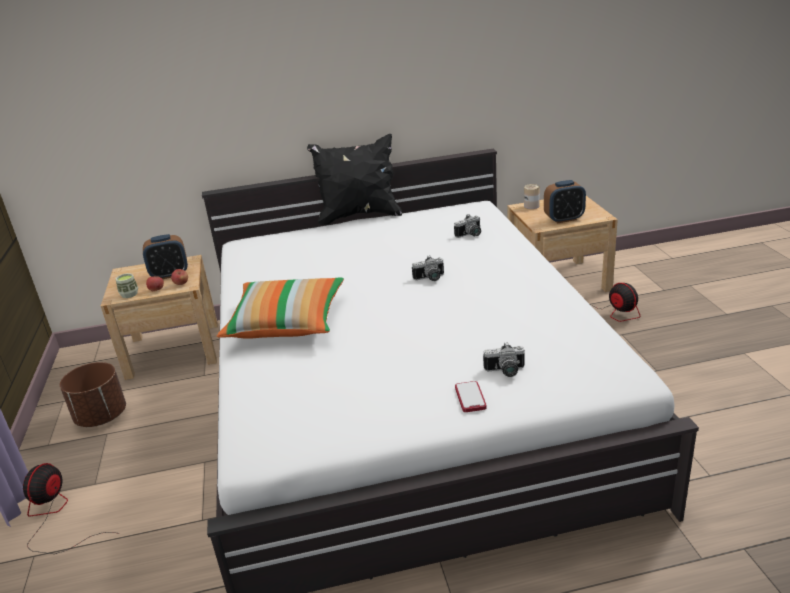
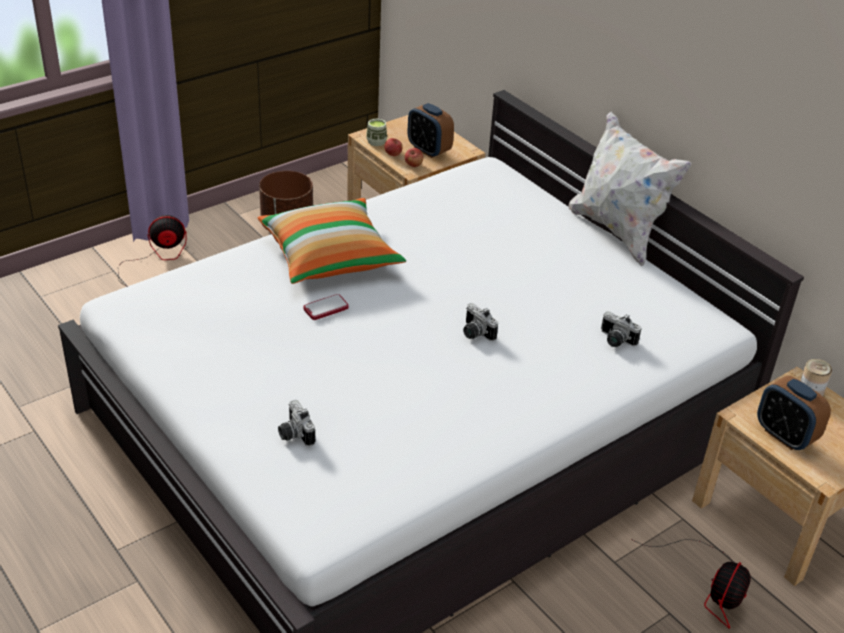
camera: 60 degrees right, 10 degrees up
black pillow [307,134,402,226] -> white pillow [568,112,692,266]
phone [455,381,487,412] -> phone moved to [303,294,349,320]

